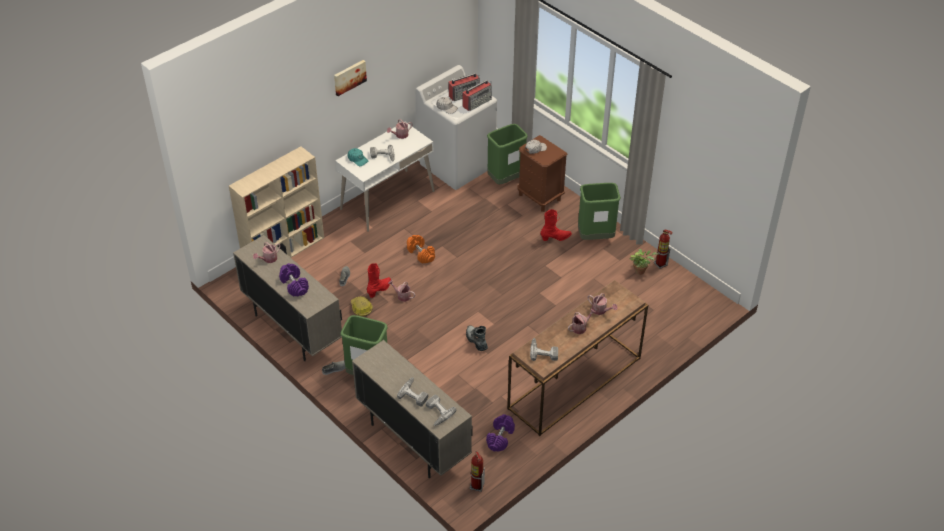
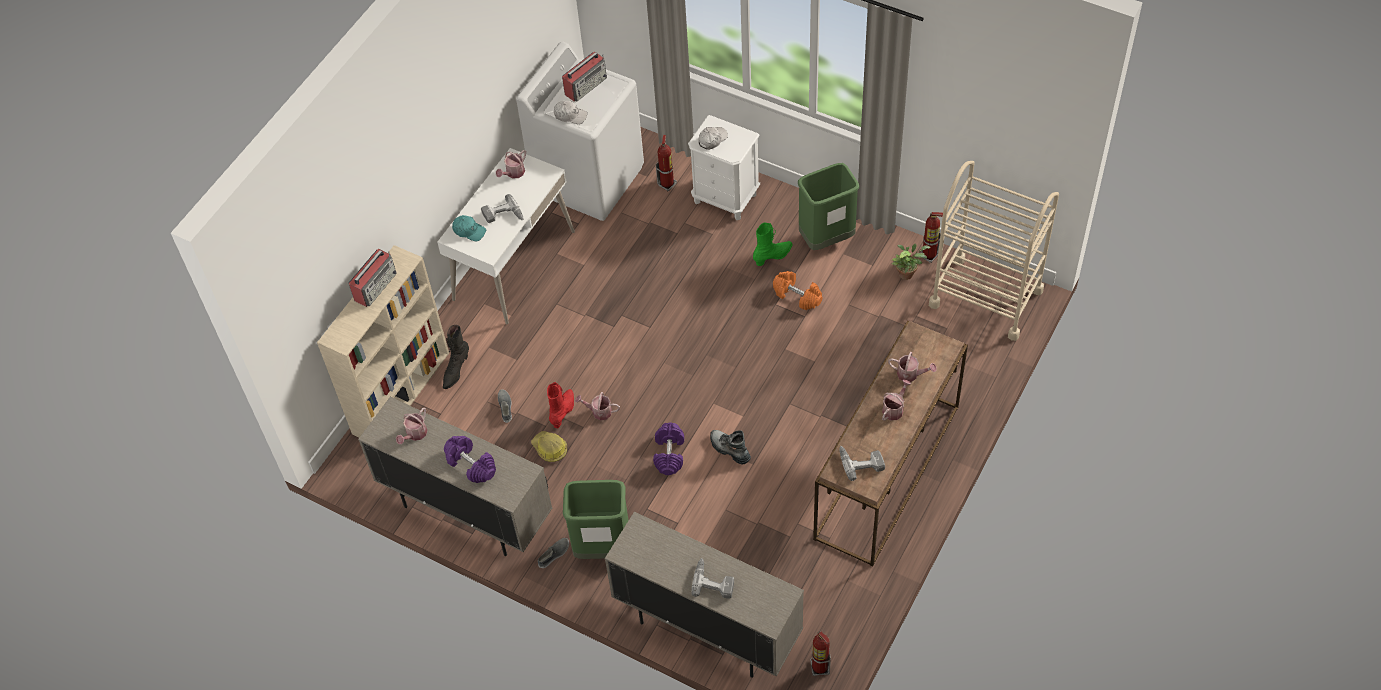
camera: 15 degrees left, 10 degrees up
picture [334,60,367,96] -> none
orange dumbbell [407,235,435,264] -> orange dumbbell moved to [773,271,822,310]
power drill [426,395,456,426] -> none
radio [462,80,492,111] -> radio moved to [349,249,397,307]
purple dumbbell [486,414,515,452] -> purple dumbbell moved to [653,423,684,475]
green trash can [487,124,528,184] -> fire extinguisher [656,135,677,191]
brown nightstand [517,135,568,212] -> white nightstand [688,115,760,220]
red boot [540,209,572,241] -> green boot [753,222,793,266]
none -> black boot [443,325,469,389]
none -> beige cart [929,161,1059,341]

